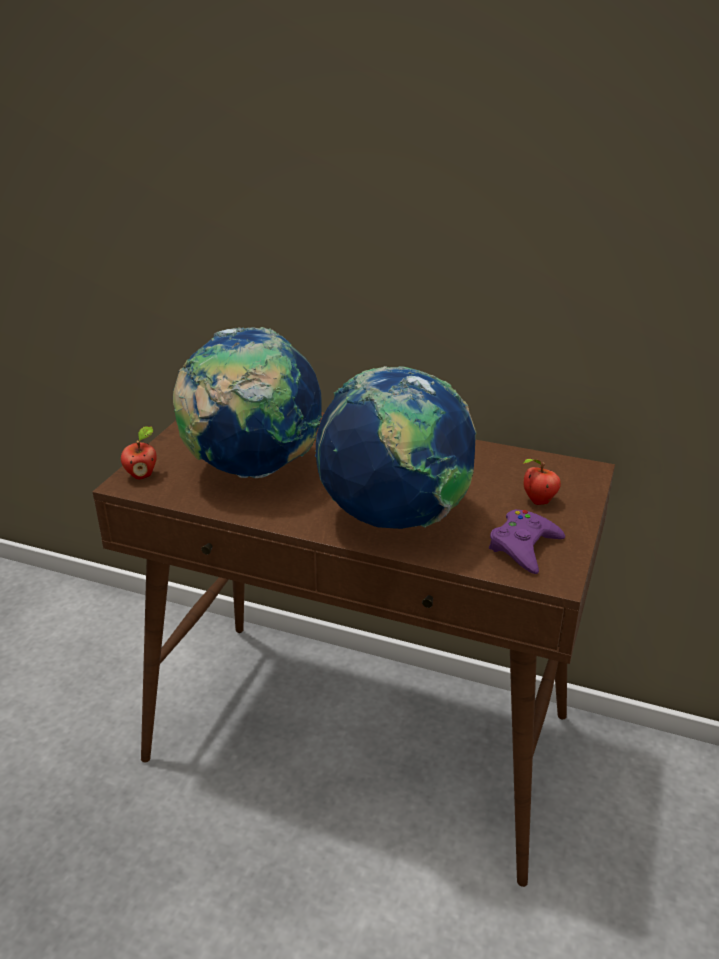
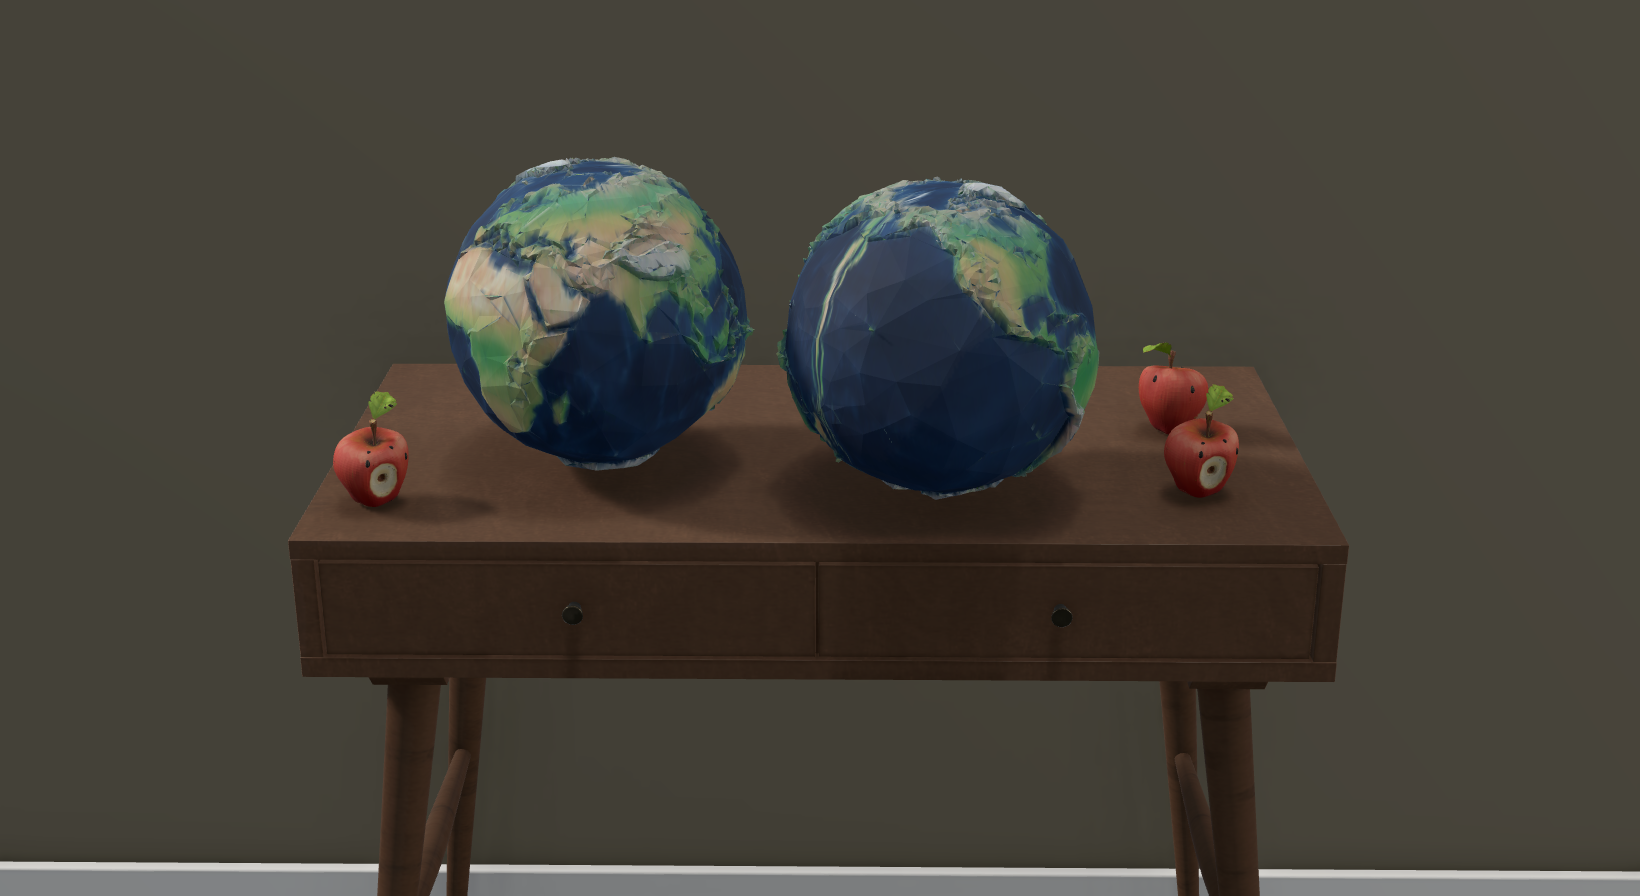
camera: 20 degrees left, 10 degrees down
purple game controller [489,510,565,574] -> apple [1164,384,1239,498]

